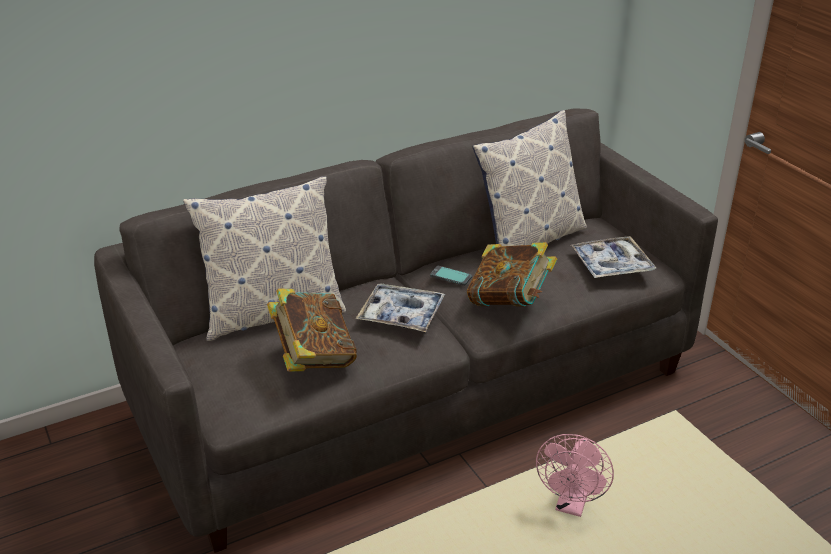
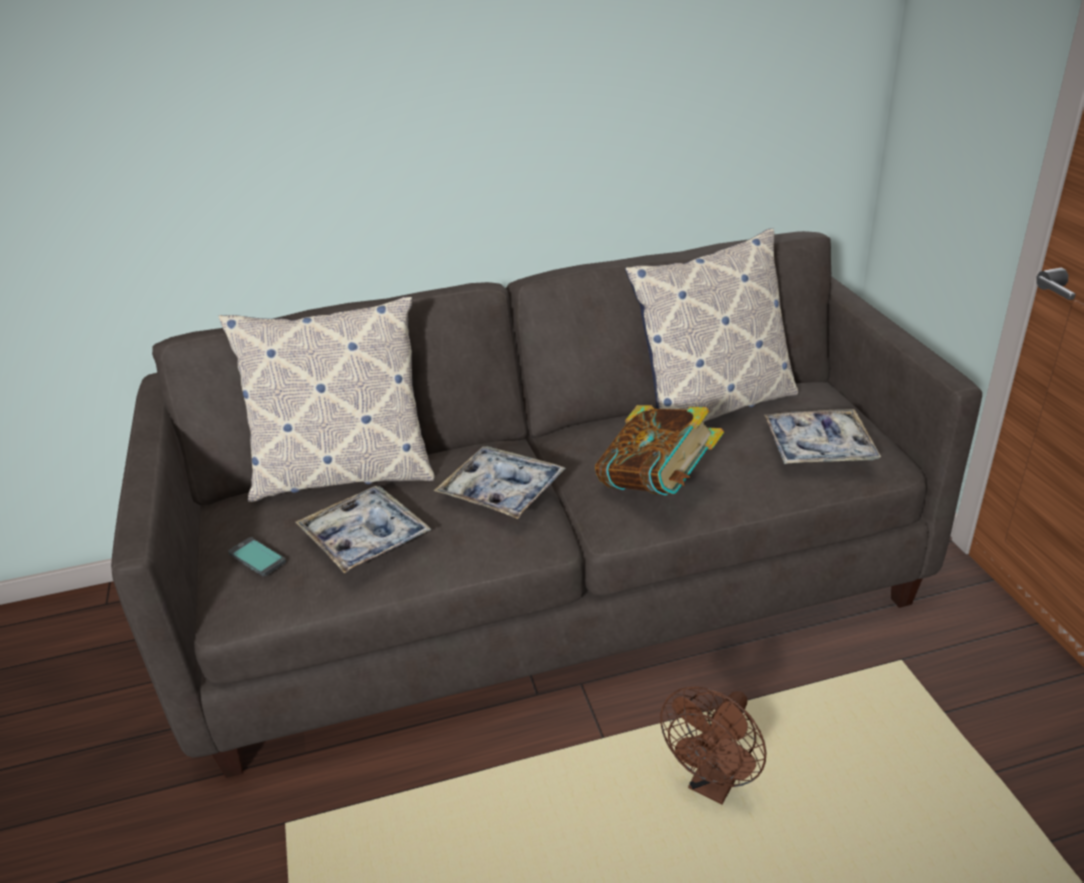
camera: 15 degrees right, 0 degrees up
book [267,288,357,372] -> tray [296,486,431,574]
phone [430,266,472,286] -> phone moved to [228,537,286,576]
pink fan [536,434,614,517] -> brown fan [660,686,766,805]

